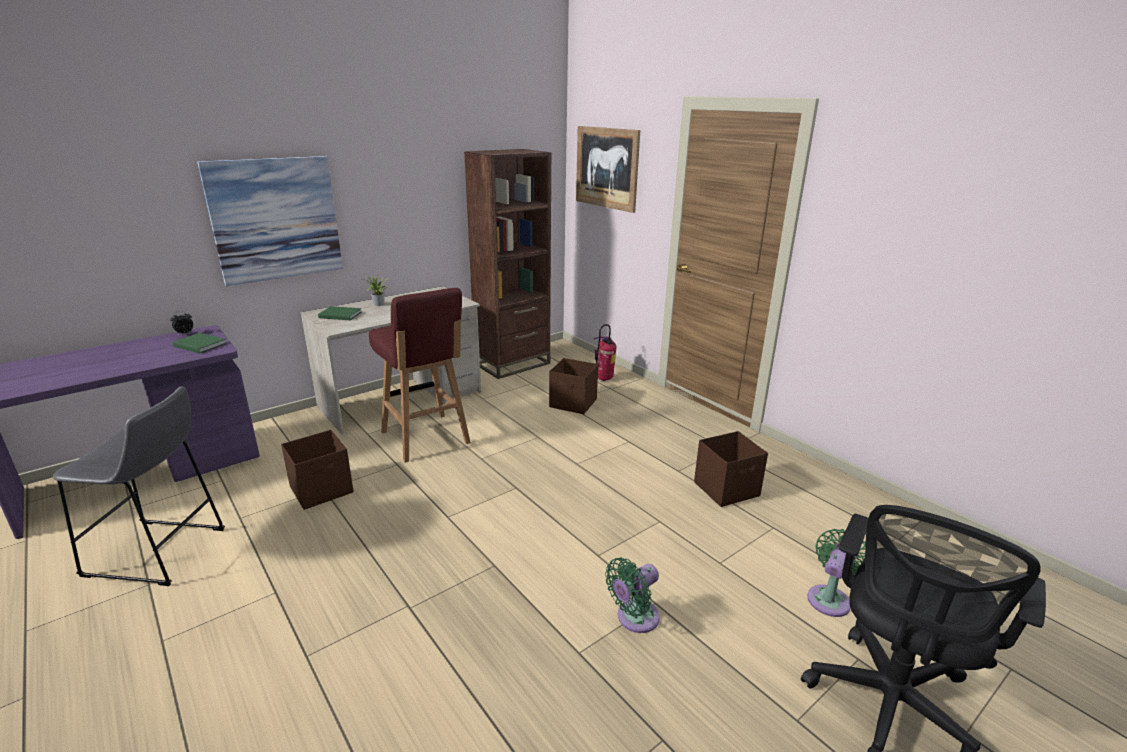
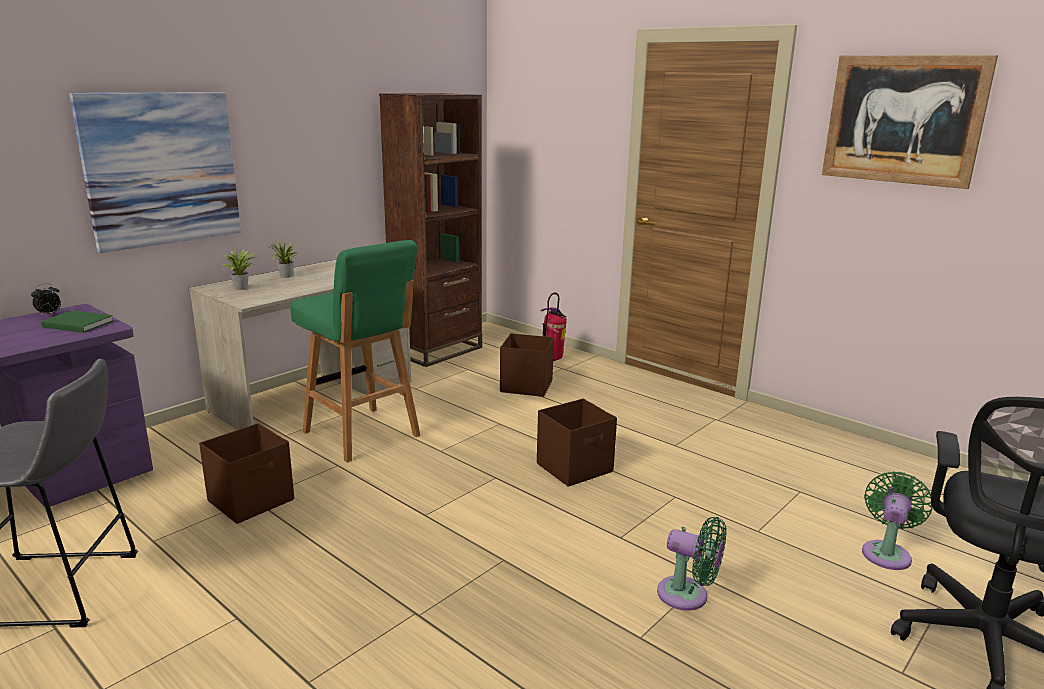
camera: 10 degrees left, 5 degrees down
green book [318,306,362,320] -> potted plant [223,248,256,290]
red stool [369,288,471,463] -> green stool [290,240,421,463]
picture [576,126,640,213] -> picture moved to [822,55,998,189]
green fan [605,558,660,633] -> green fan turned 105 degrees counterclockwise [657,517,727,611]
brown storage box [694,431,768,507] -> brown storage box moved to [537,399,617,487]

